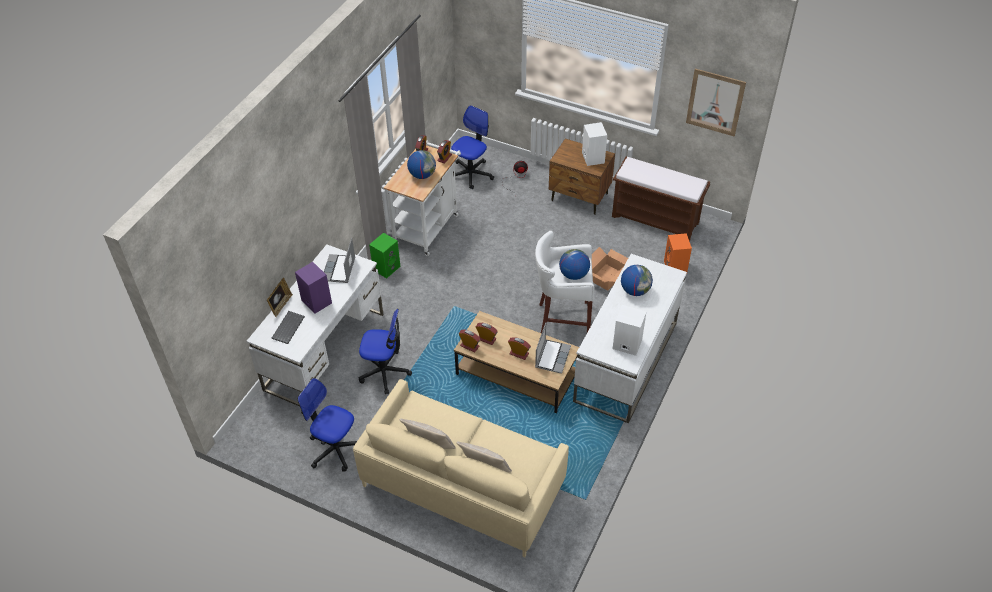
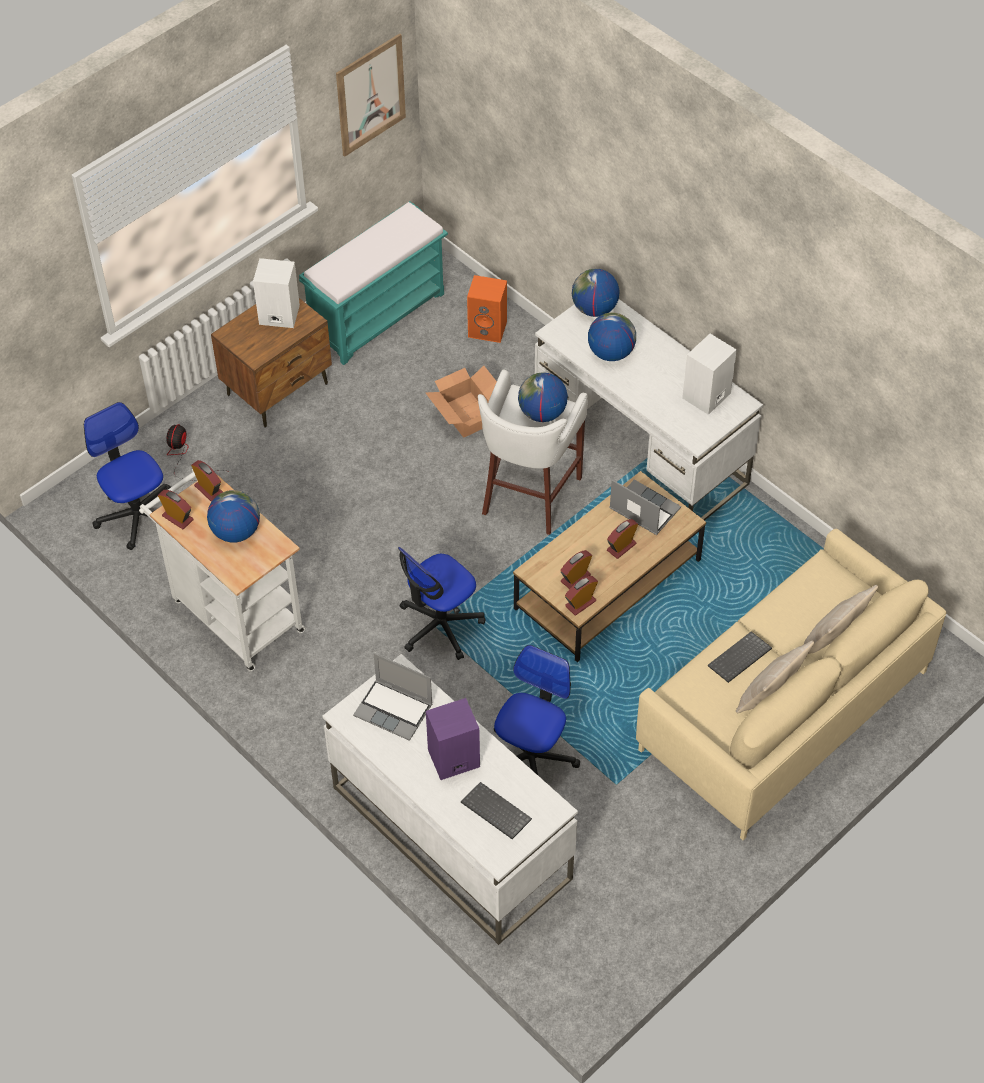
camera: 70 degrees left, 5 degrees up
picture frame [267,278,293,317] -> none
office chair [298,378,357,472] -> office chair moved to [398,547,485,660]
green speaker [369,233,400,278] -> none
brown bench [612,157,710,242] -> turquoise bench [299,201,448,365]
none -> globe [572,269,620,317]
none -> keyboard [708,631,772,683]

